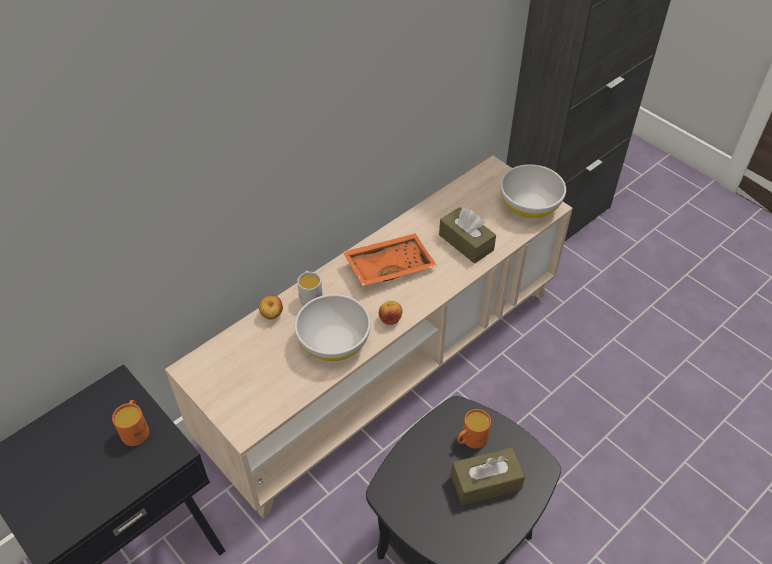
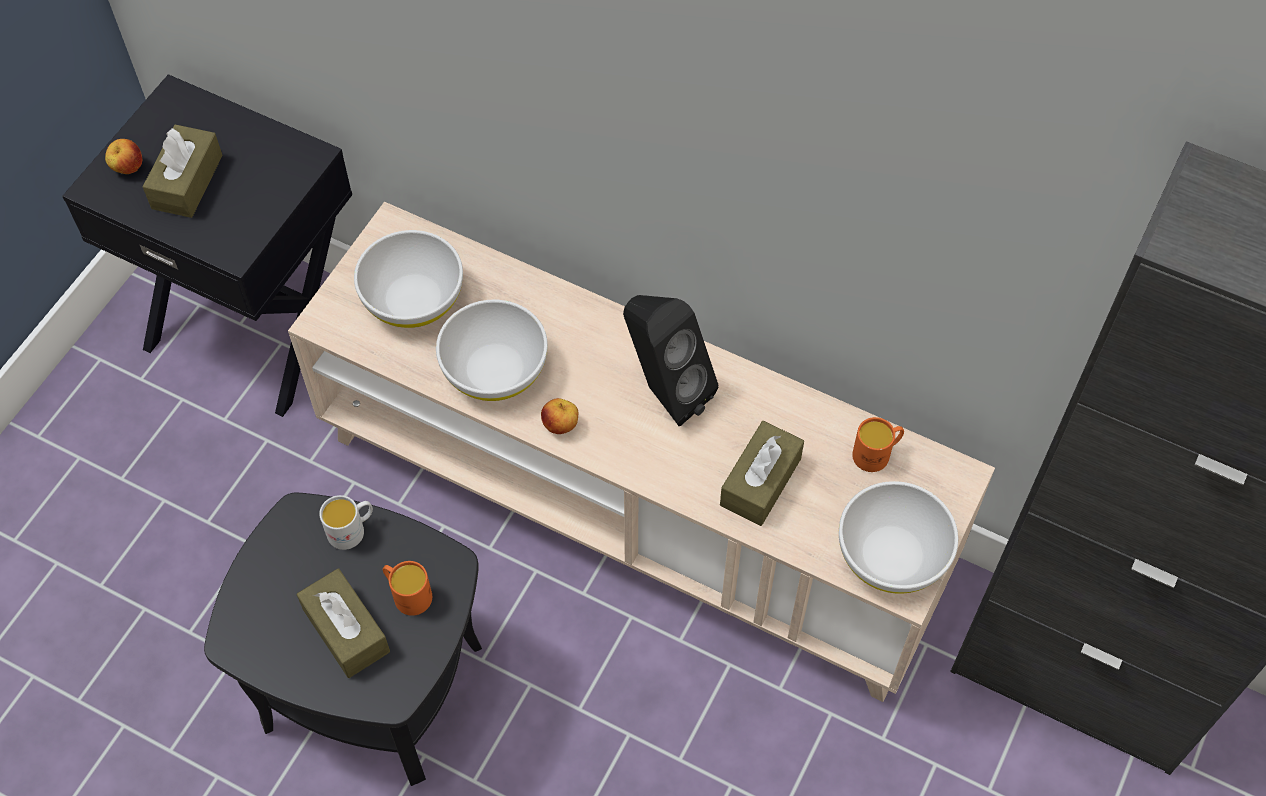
camera: 70 degrees right, 10 degrees up
orange mug [112,400,149,446] -> orange mug moved to [852,417,904,472]
apple [259,295,283,320] -> apple moved to [105,139,142,174]
white mug [297,271,323,306] -> white mug moved to [319,495,373,550]
orange tray [343,233,437,286] -> black speaker [623,295,719,426]
none -> brown tissue box [143,124,223,218]
none -> white bowl [354,230,463,328]

